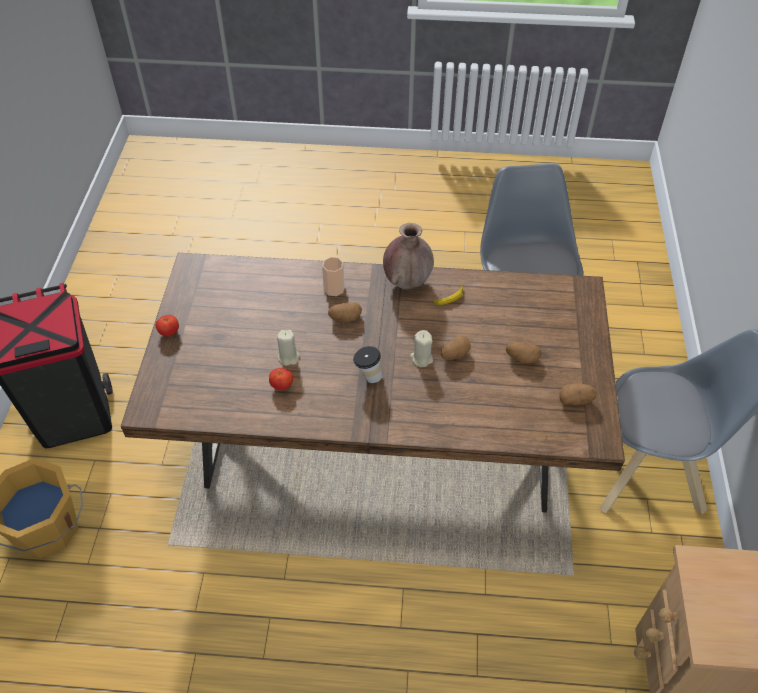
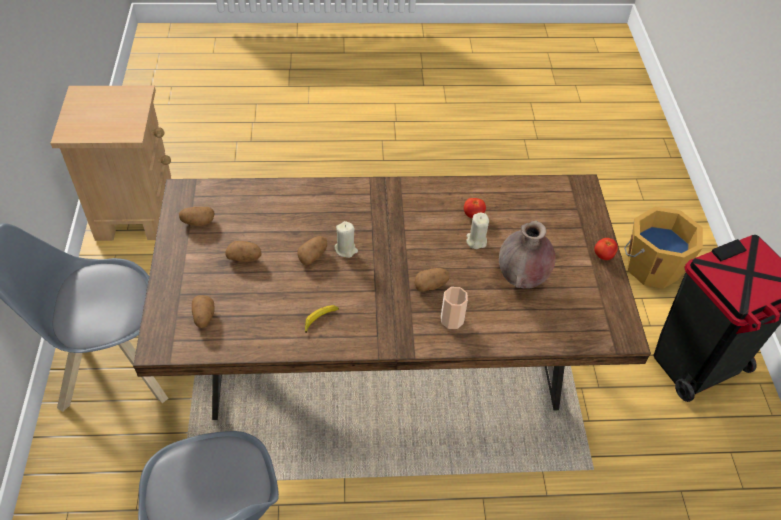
camera: 170 degrees right, 0 degrees up
cup [353,346,383,383] -> none
brown vase [383,223,434,290] -> brown vase moved to [499,220,556,289]
none -> potato [192,295,215,328]

